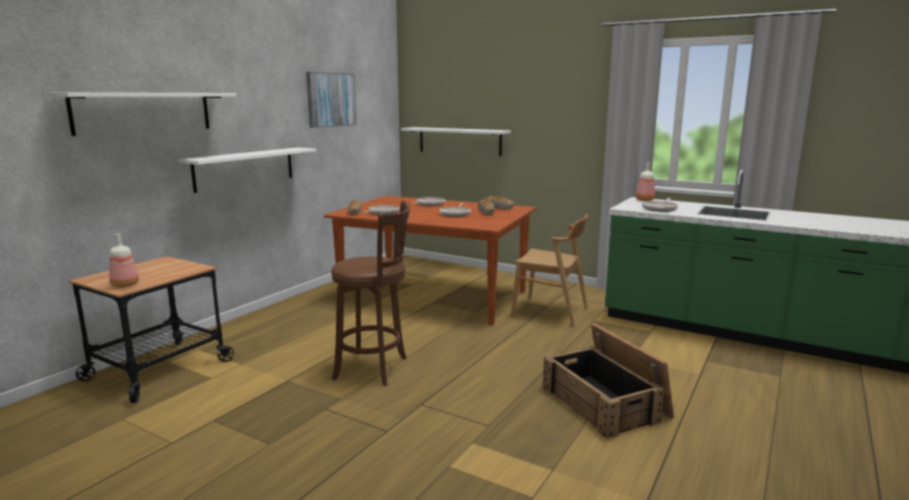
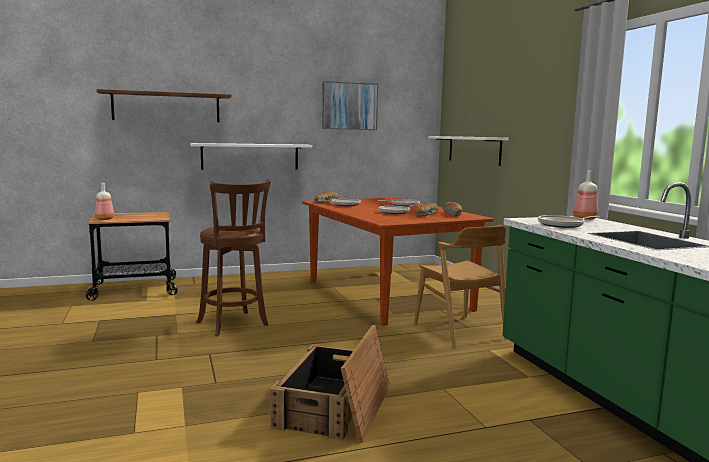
camera: 40 degrees right, 5 degrees down
white shelf [47,92,236,136] -> brown shelf [96,89,232,122]

